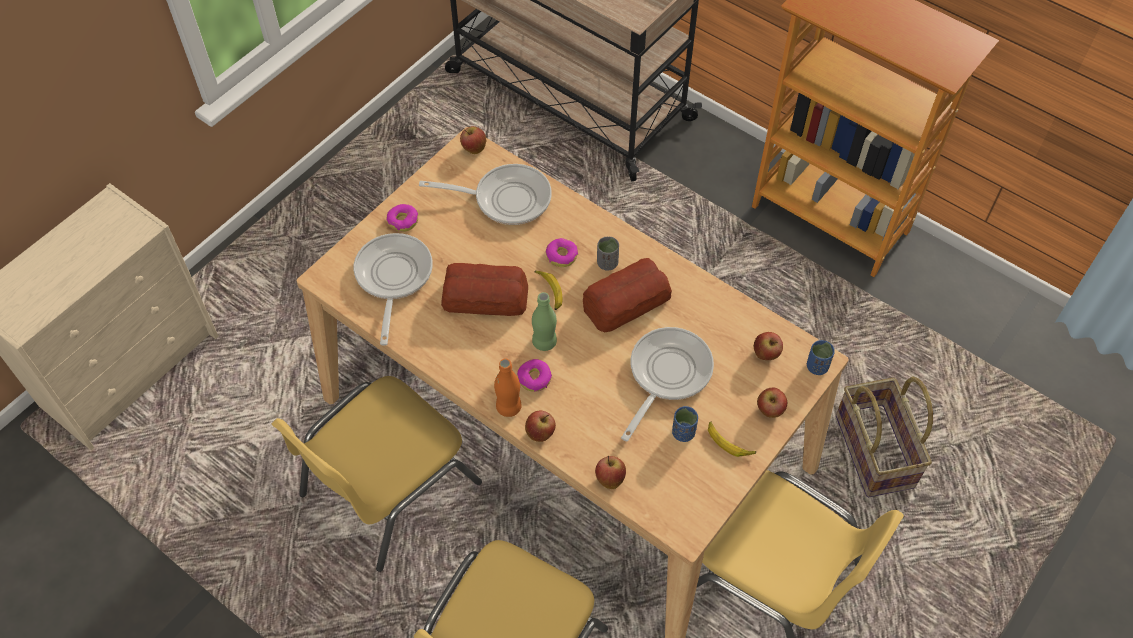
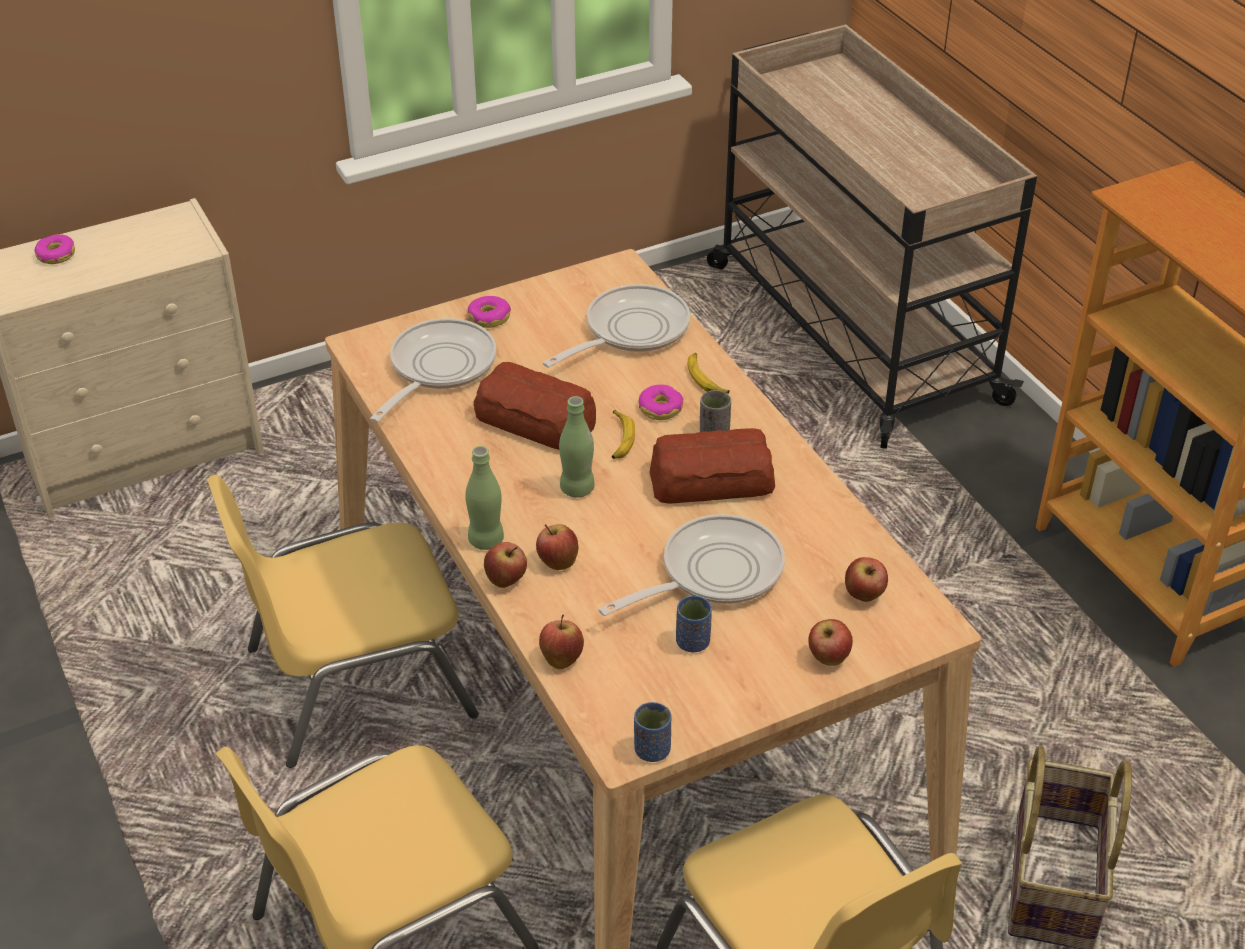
camera: 25 degrees right, 15 degrees down
frying pan [419,164,552,225] -> frying pan turned 75 degrees counterclockwise [543,284,690,368]
apple [460,126,486,154] -> apple moved to [536,524,578,570]
orange bottle [494,358,522,417] -> green bottle [465,446,504,550]
donut [517,359,552,392] -> donut moved to [34,234,75,264]
banana [708,422,756,457] -> banana moved to [688,353,730,394]
blue cup [807,340,835,375] -> blue cup moved to [634,702,671,762]

